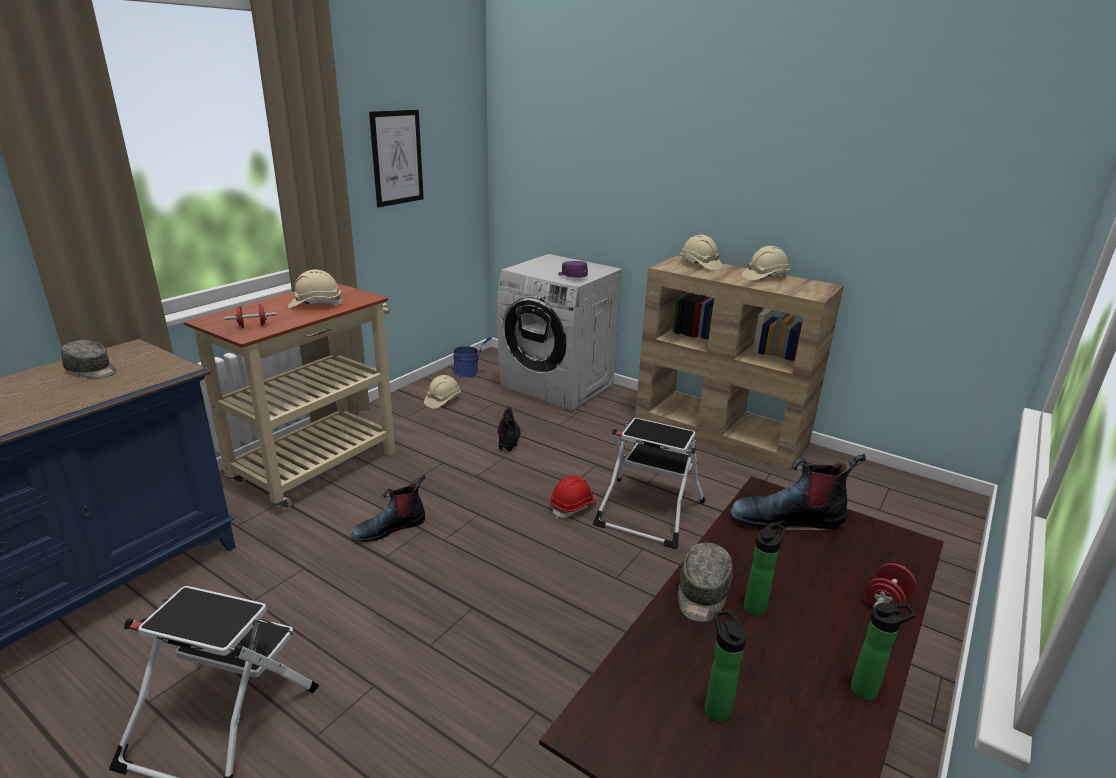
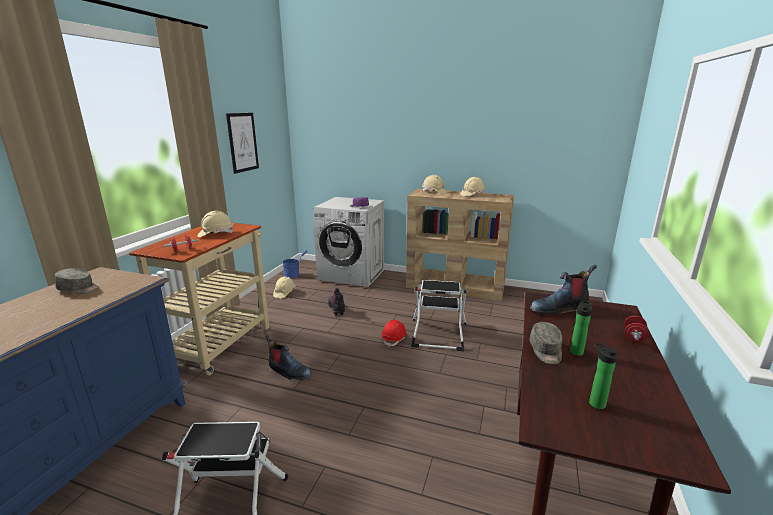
camera: 15 degrees left, 5 degrees down
boot [351,474,425,542] -> boot turned 105 degrees counterclockwise [265,335,311,380]
bottle [851,603,916,700] -> none

